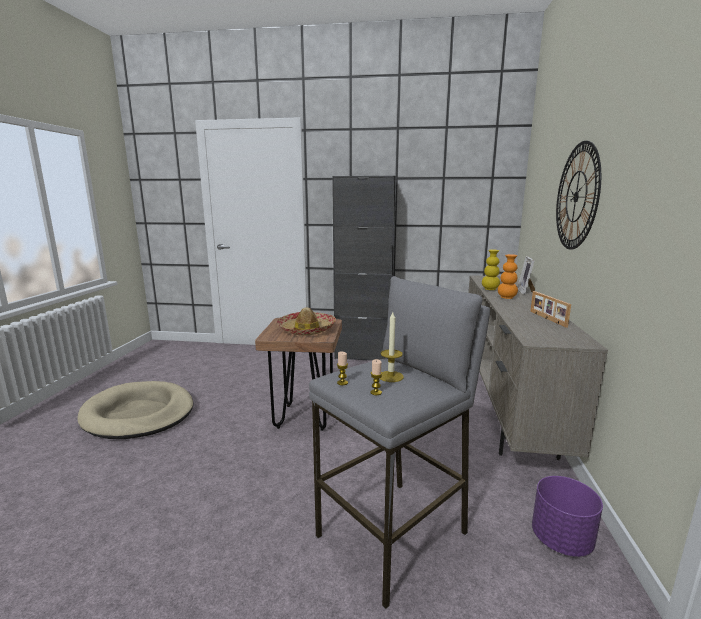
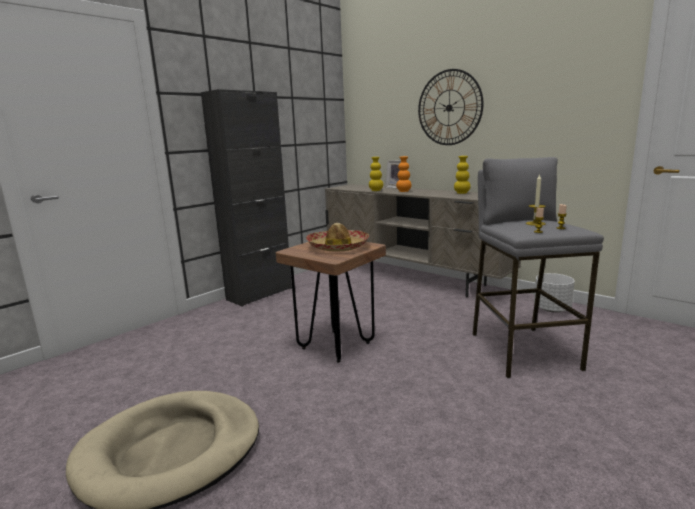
camera: 55 degrees left, 0 degrees up
picture frame [530,291,571,327] -> yellow vase [454,156,471,194]
purple planter [532,476,603,557] -> white planter [534,273,575,313]

